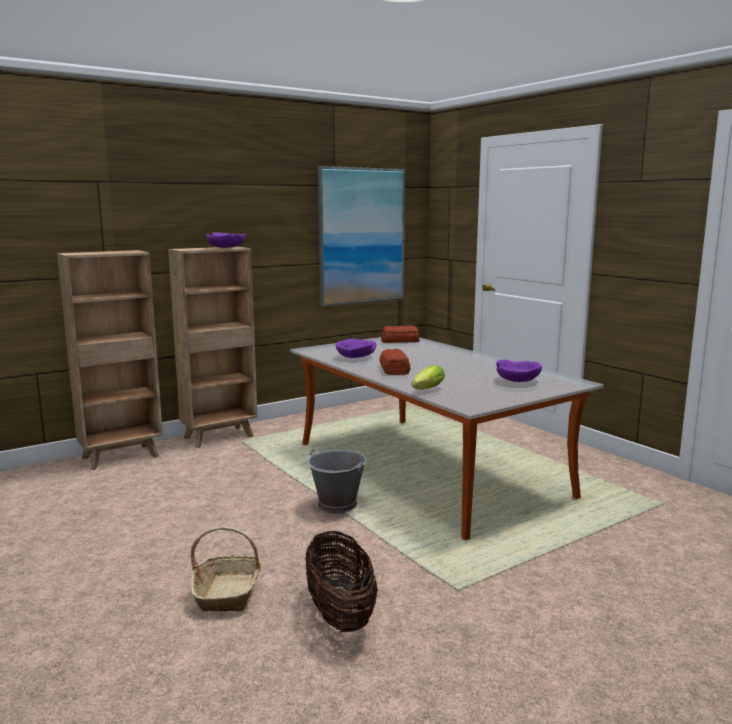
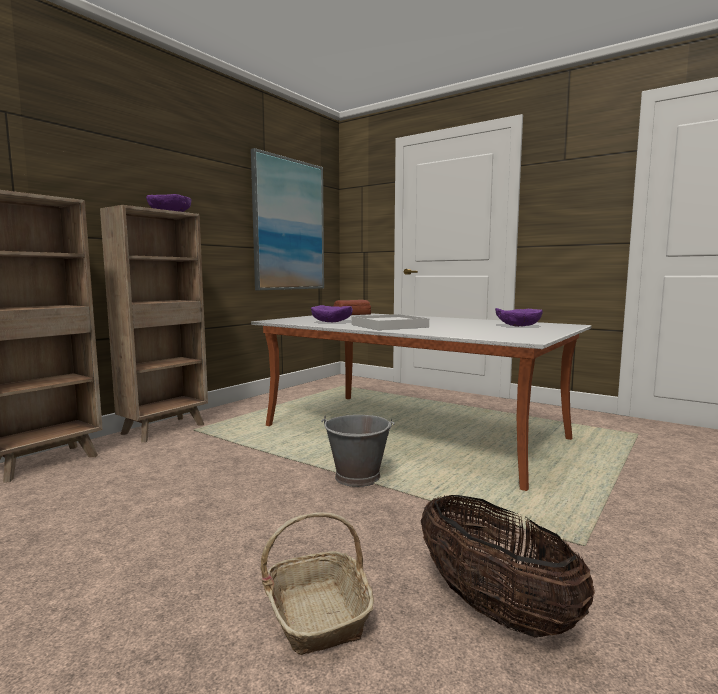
camera: 20 degrees left, 5 degrees down
bread [380,349,410,375] -> white tray [351,314,429,330]
lettuce [411,365,445,390] -> none

